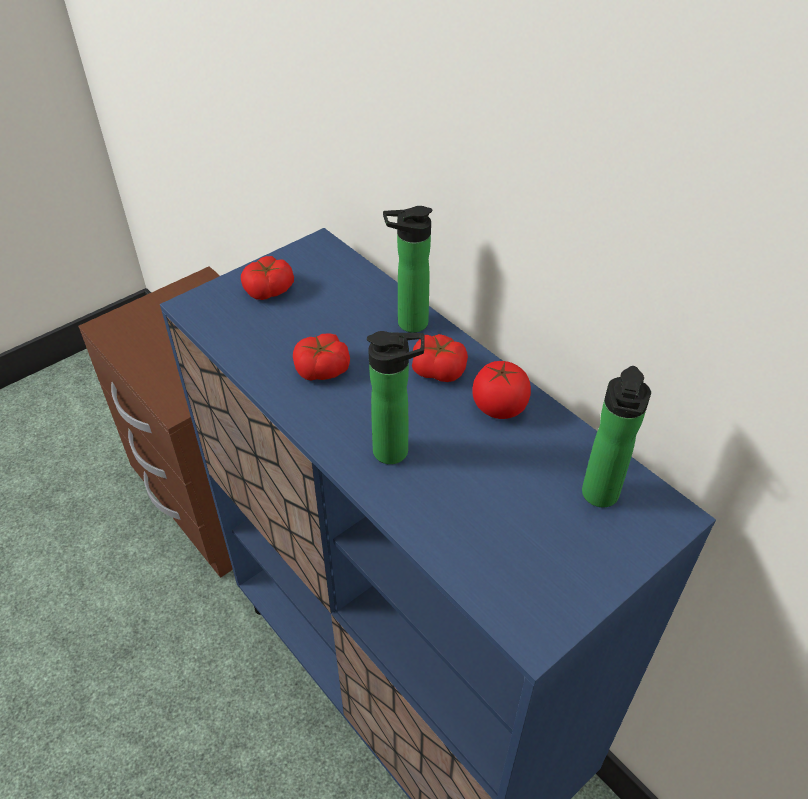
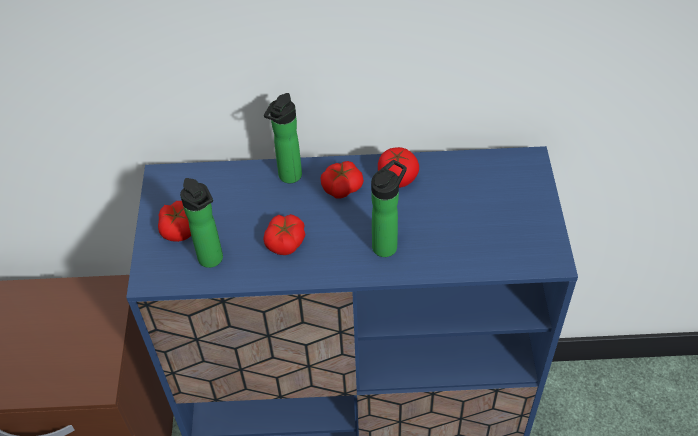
camera: 50 degrees left, 5 degrees up
bottle [582,366,651,507] -> bottle moved to [180,178,223,268]

